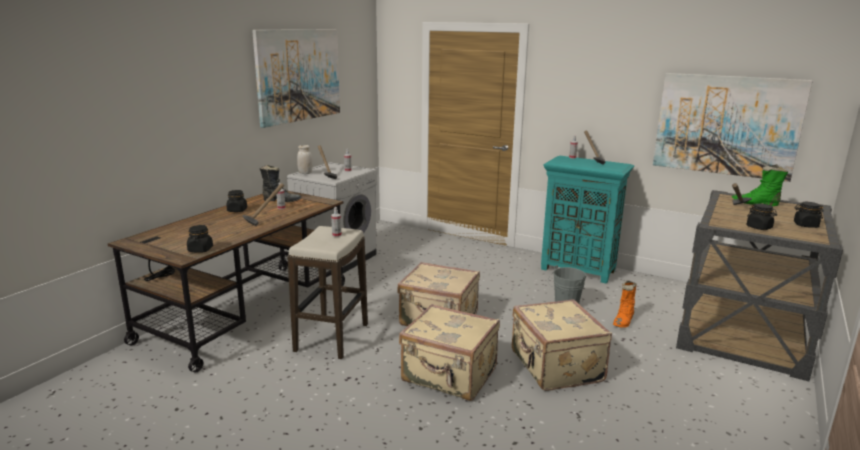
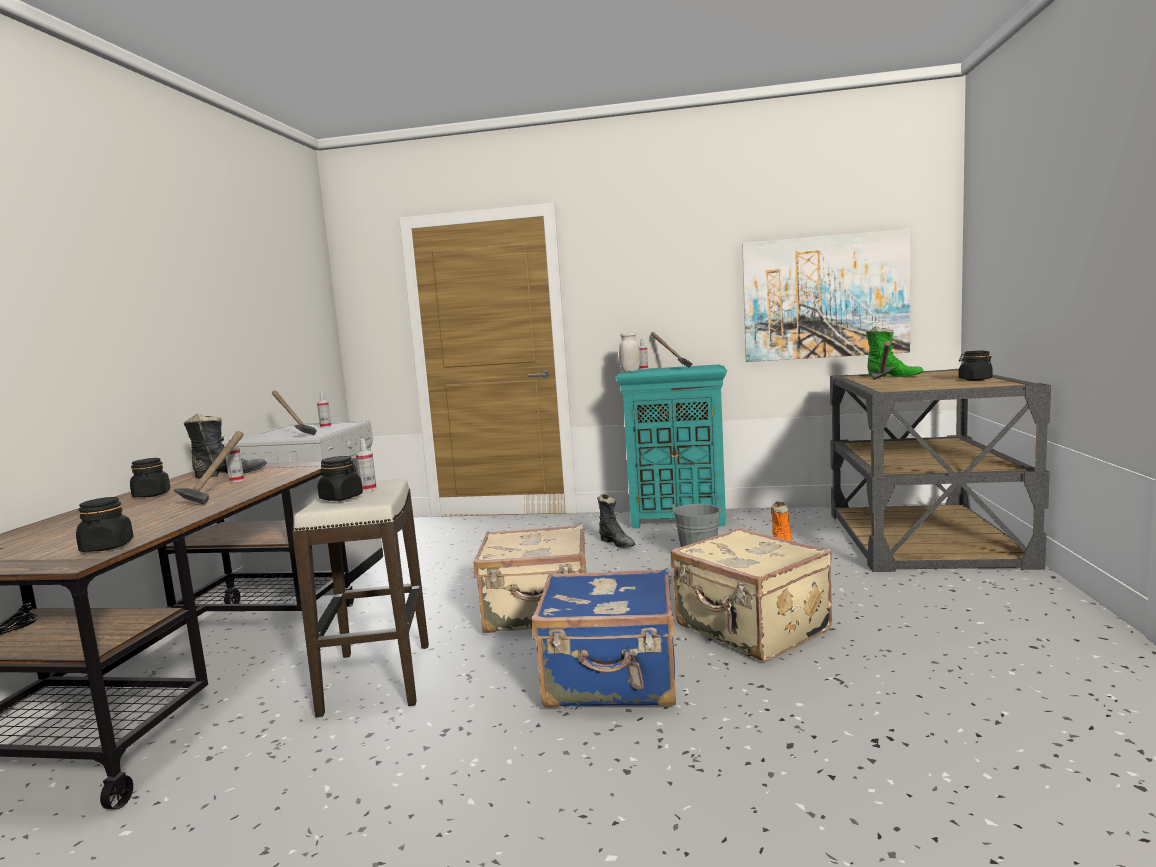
camera: 20 degrees left, 10 degrees down
picture [252,29,340,128] -> none
white jar [297,145,313,174] -> white jar moved to [619,332,640,372]
beige suitcase [399,304,500,401] -> blue suitcase [532,568,676,708]
green boot [732,164,788,206] -> green boot turned 135 degrees counterclockwise [866,326,924,377]
black jar [746,204,777,230] -> black jar moved to [318,456,363,501]
none -> black boot [597,494,636,548]

